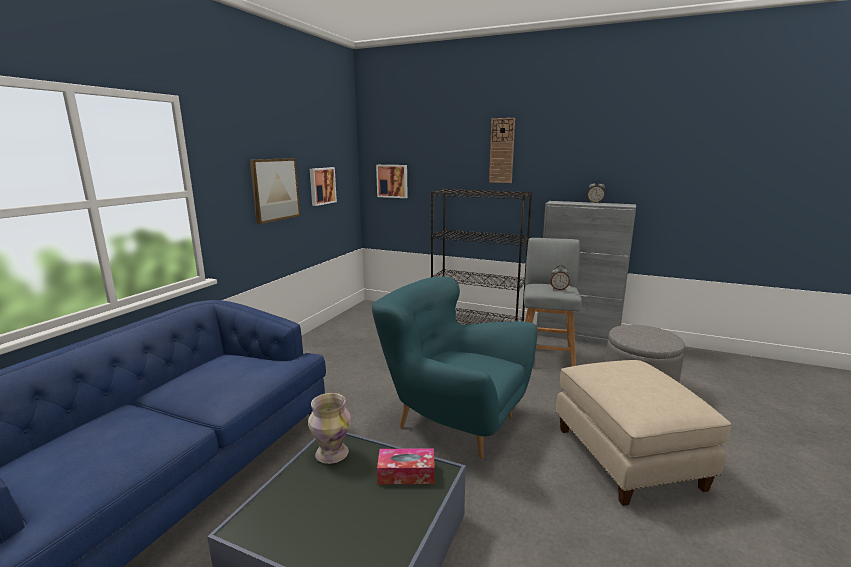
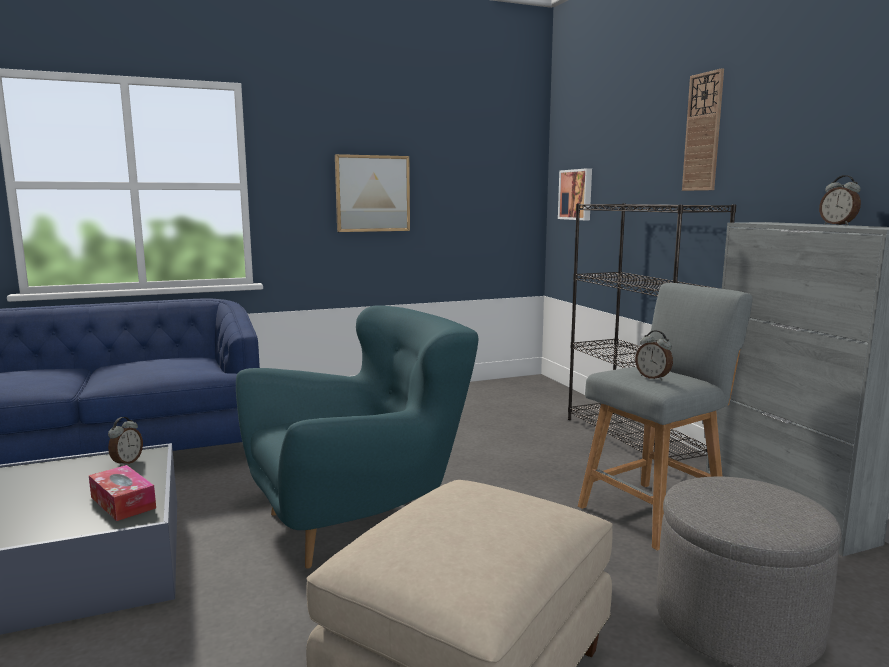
camera: 45 degrees right, 5 degrees down
vase [308,393,351,464] -> alarm clock [108,417,143,467]
picture [310,167,337,206] -> none
turquoise armchair [372,276,537,458] -> turquoise armchair turned 75 degrees clockwise [236,305,478,569]

